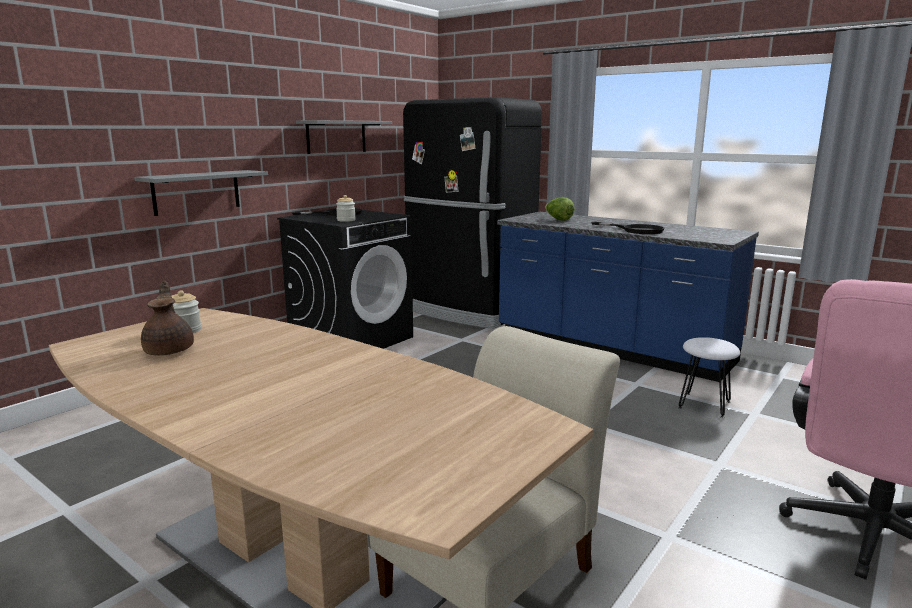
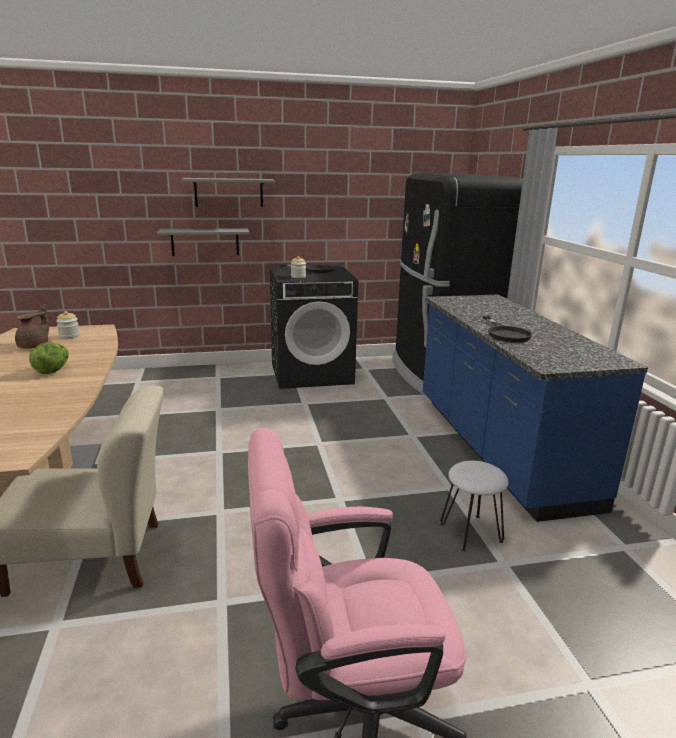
camera: 40 degrees right, 5 degrees up
grey shelf [296,120,392,154] -> grey shelf moved to [181,178,275,207]
lettuce [545,197,575,221] -> lettuce moved to [29,342,69,374]

